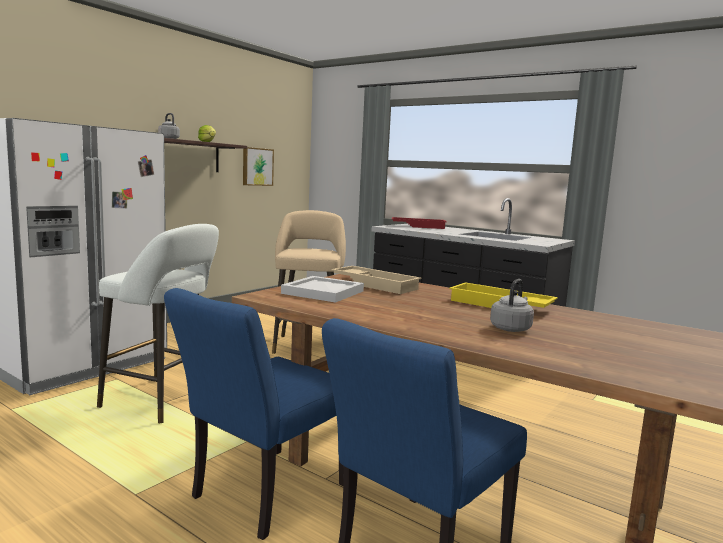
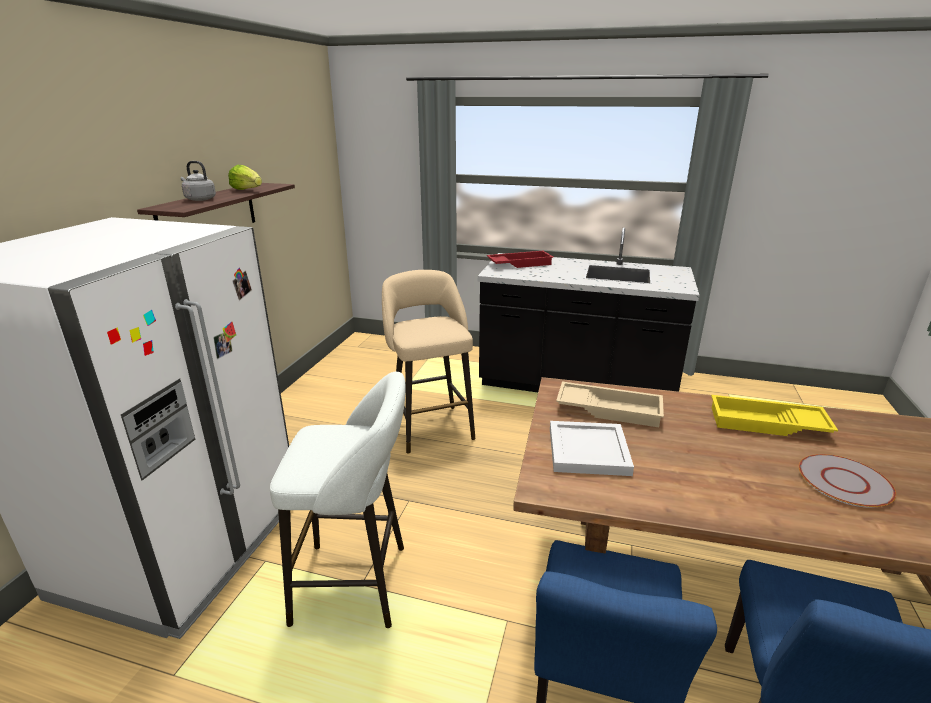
camera: 20 degrees left, 15 degrees up
picture [243,147,274,186] -> none
grey kettle [490,279,534,332] -> grey plate [799,454,896,508]

